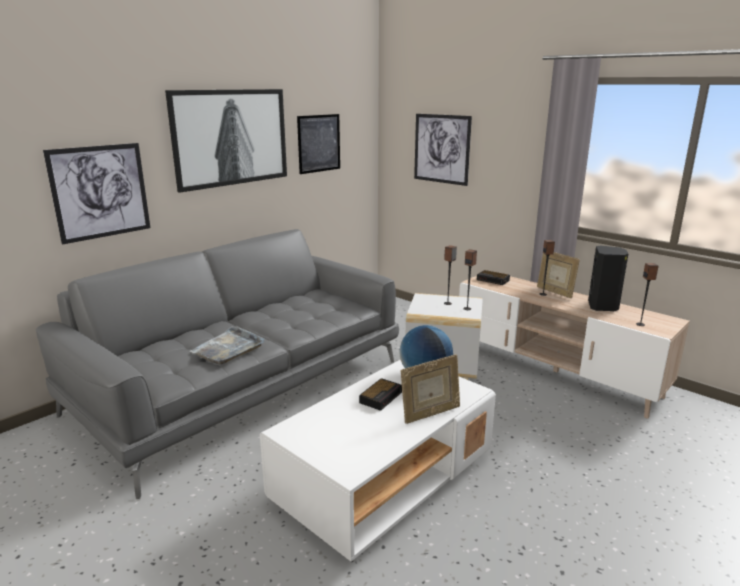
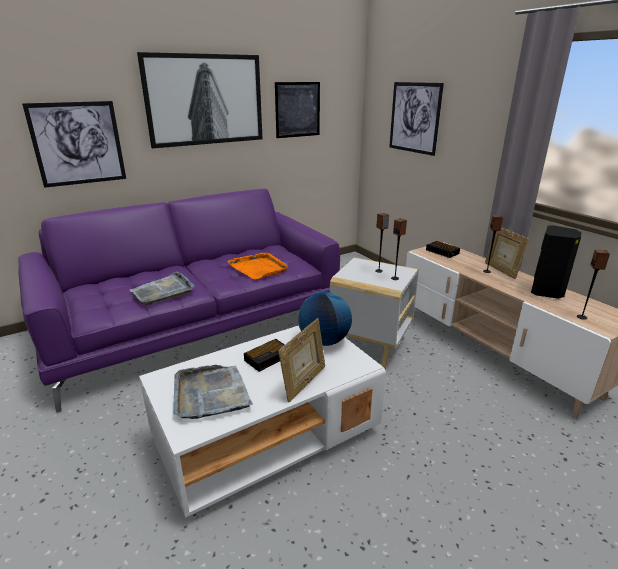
camera: 15 degrees right, 5 degrees up
grey sofa [36,229,399,499] -> purple sofa [18,189,340,413]
picture frame [400,354,460,424] -> picture frame turned 45 degrees counterclockwise [278,318,325,402]
none -> grey tray [173,365,253,419]
none -> orange tray [227,252,288,279]

